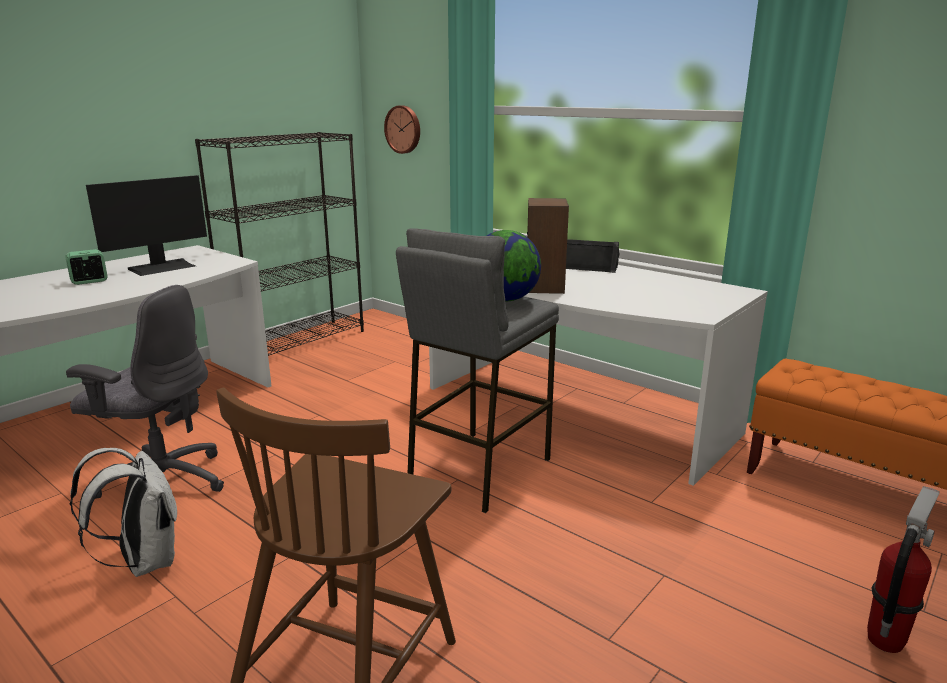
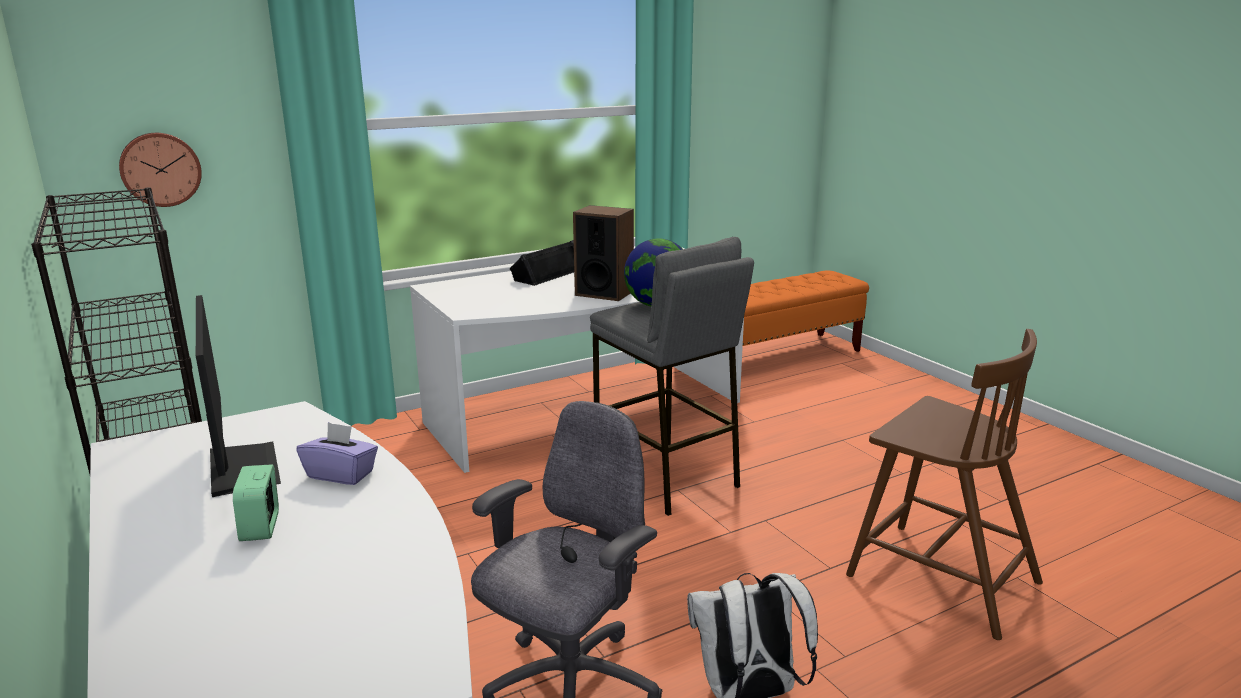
camera: 70 degrees left, 0 degrees up
fire extinguisher [867,486,940,653] -> none
none -> purple tissue box [296,422,378,485]

